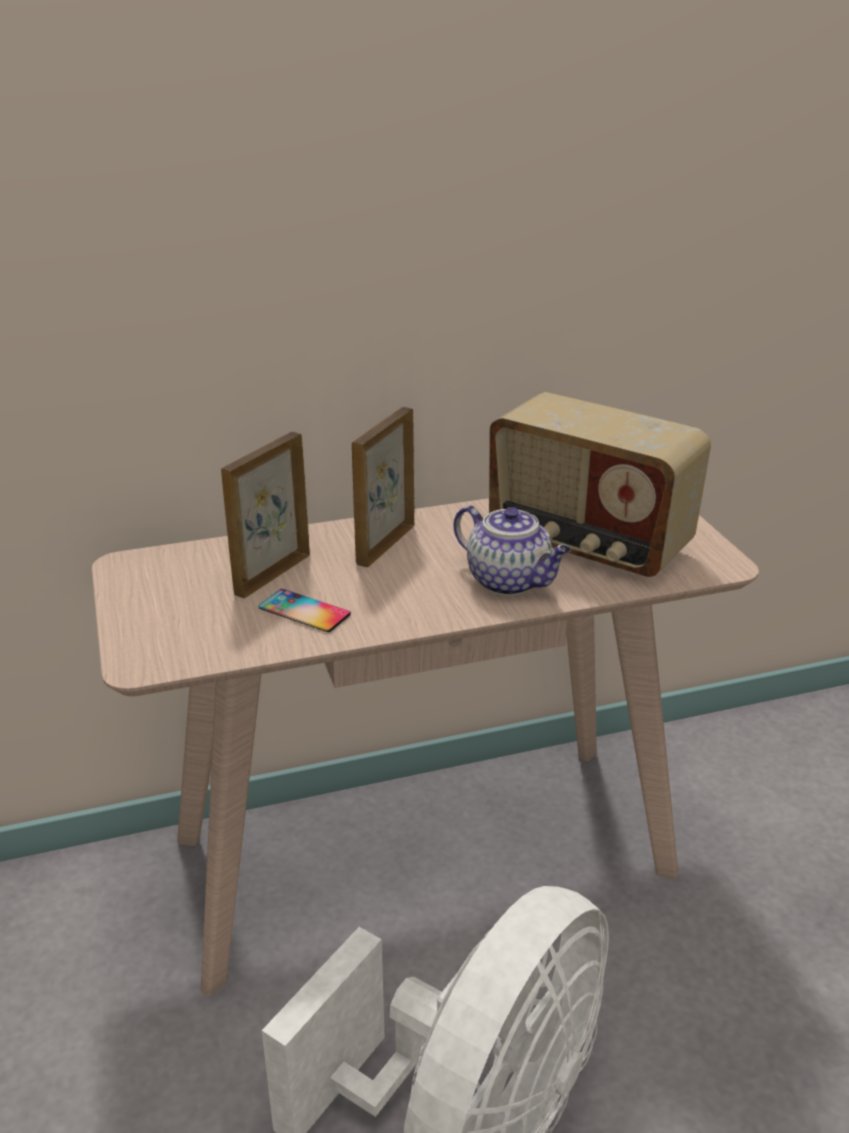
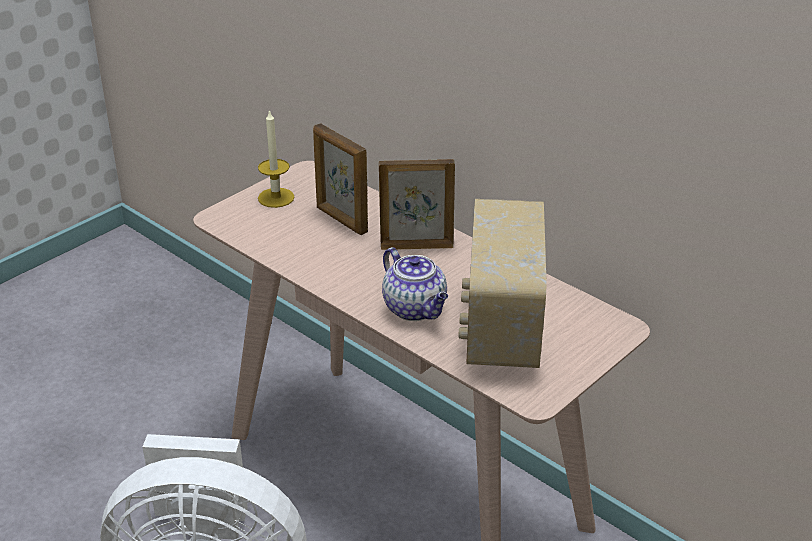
camera: 60 degrees right, 5 degrees up
picture frame [221,432,310,598] -> picture frame turned 135 degrees counterclockwise [313,123,368,235]
phone [259,589,351,632] -> none
teapot [454,505,571,595] -> teapot turned 45 degrees counterclockwise [382,247,448,321]
none -> candle [258,109,295,208]

